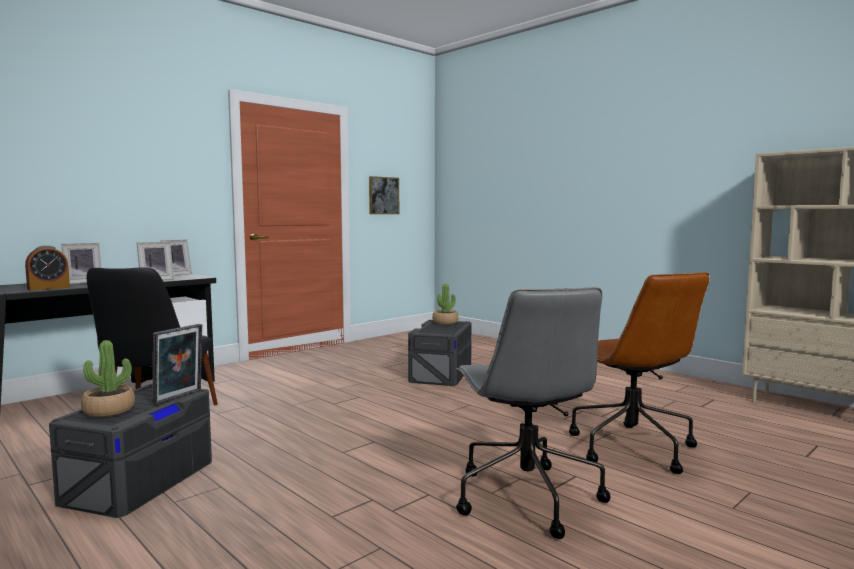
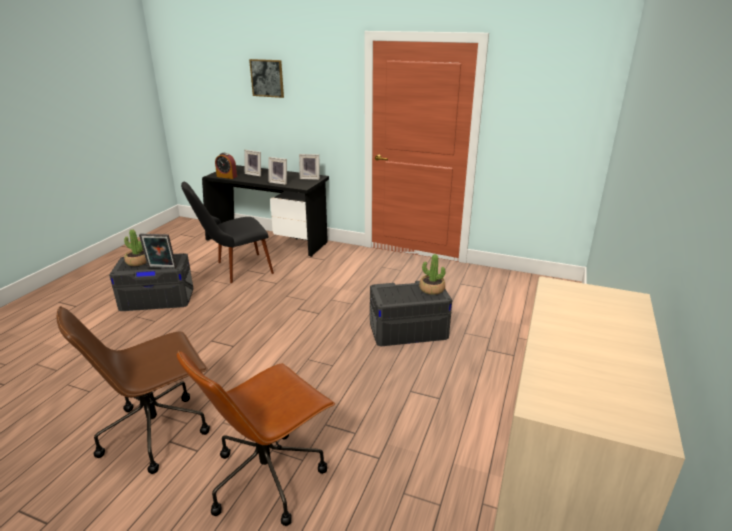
camera: 65 degrees right, 20 degrees up
picture [369,176,399,214] -> picture moved to [249,59,284,98]
grey office chair [456,287,610,539] -> brown office chair [56,306,210,474]

